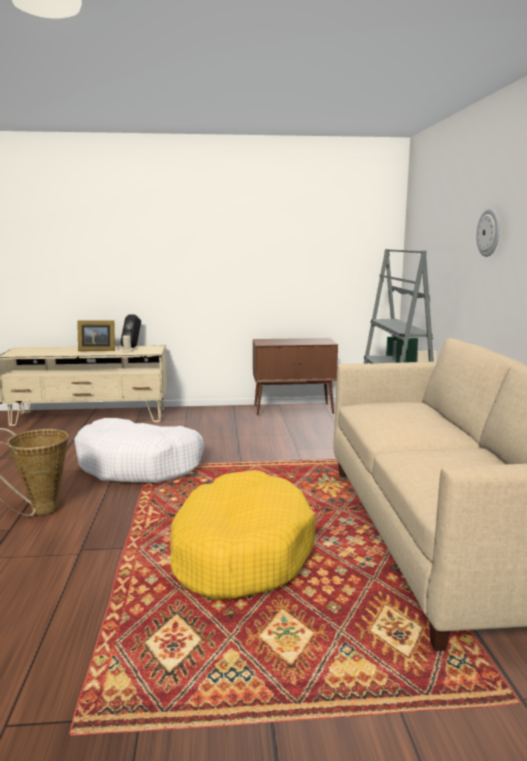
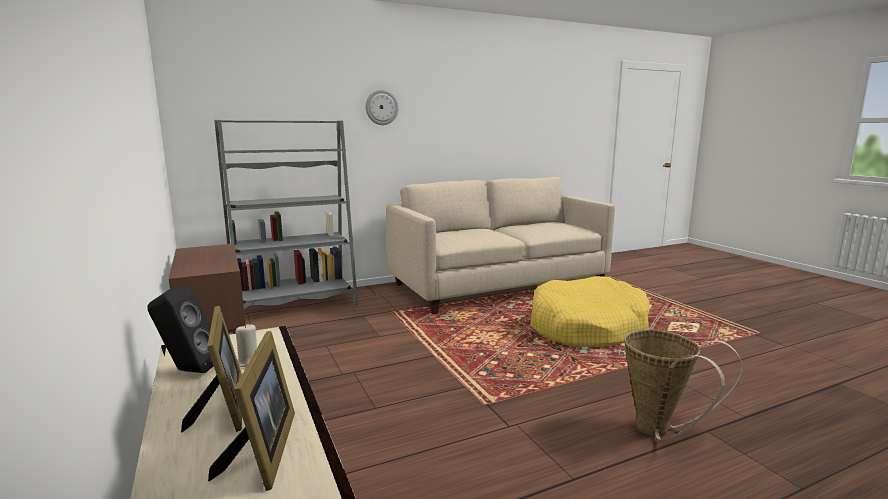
camera: 110 degrees left, 0 degrees up
white dog bed [74,418,204,483] -> none
none -> picture frame [208,331,295,491]

